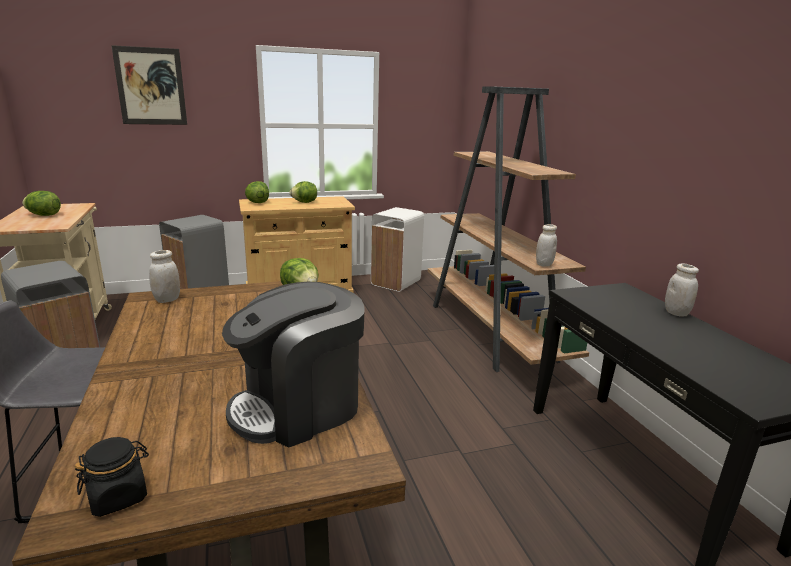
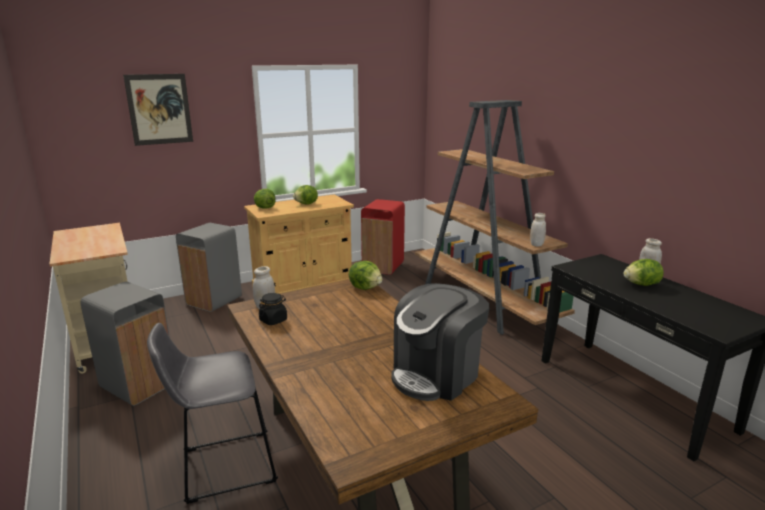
camera: 10 degrees left, 0 degrees up
lettuce [22,191,61,216] -> lettuce moved to [624,259,664,286]
black jar [75,437,149,517] -> black jar moved to [259,293,287,325]
white trash can [371,207,424,292] -> red trash can [361,199,405,275]

